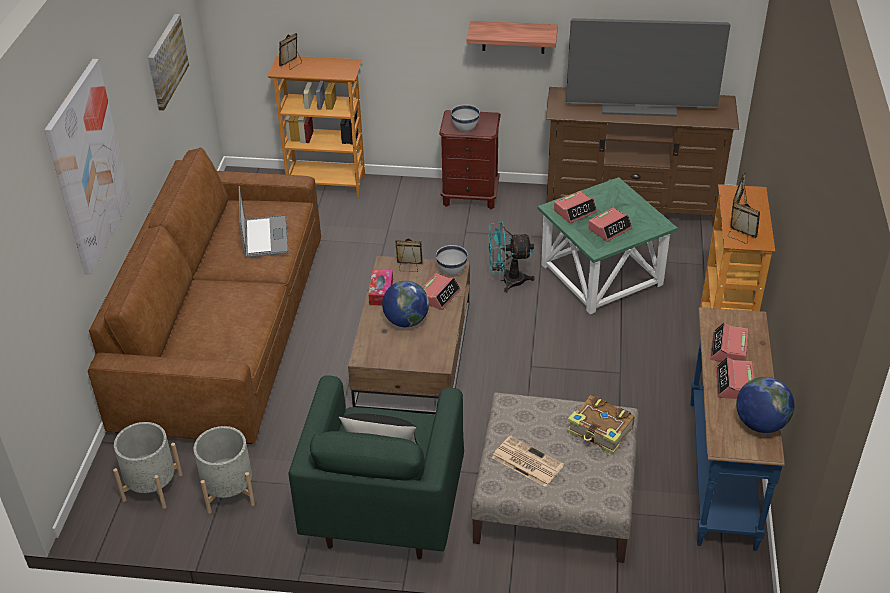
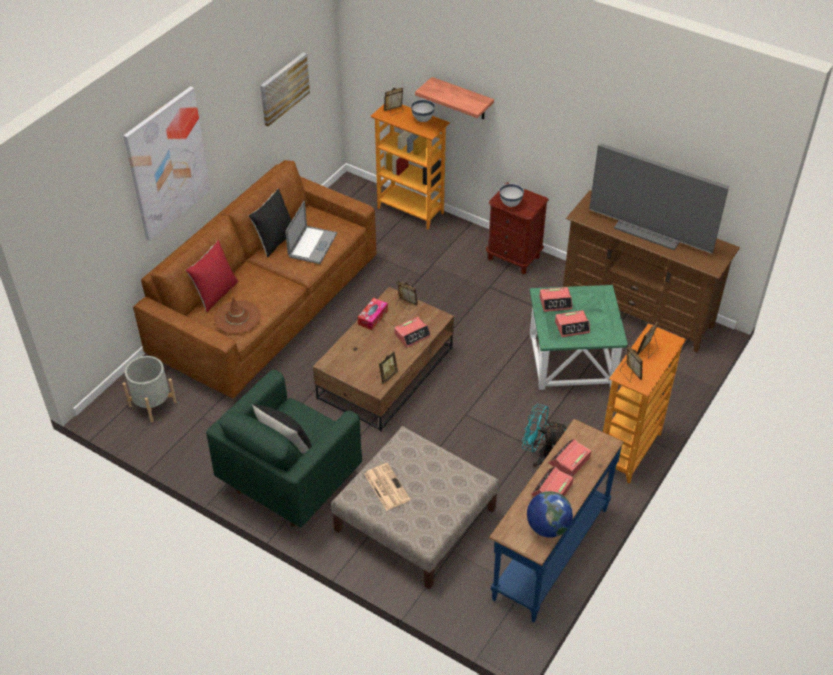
camera: 25 degrees right, 5 degrees up
grey planter [194,426,255,514] -> none
globe [382,281,429,327] -> none
white bowl [436,245,468,275] -> white bowl moved to [411,99,435,122]
shelf [466,21,558,54] -> shelf moved to [415,77,494,119]
turquoise fan [488,221,534,293] -> turquoise fan moved to [522,404,567,467]
book [567,395,635,454] -> none
none -> red pillow [185,240,238,312]
none -> brown hat [214,297,261,334]
none -> black pillow [249,188,292,257]
none -> picture frame [377,351,398,384]

